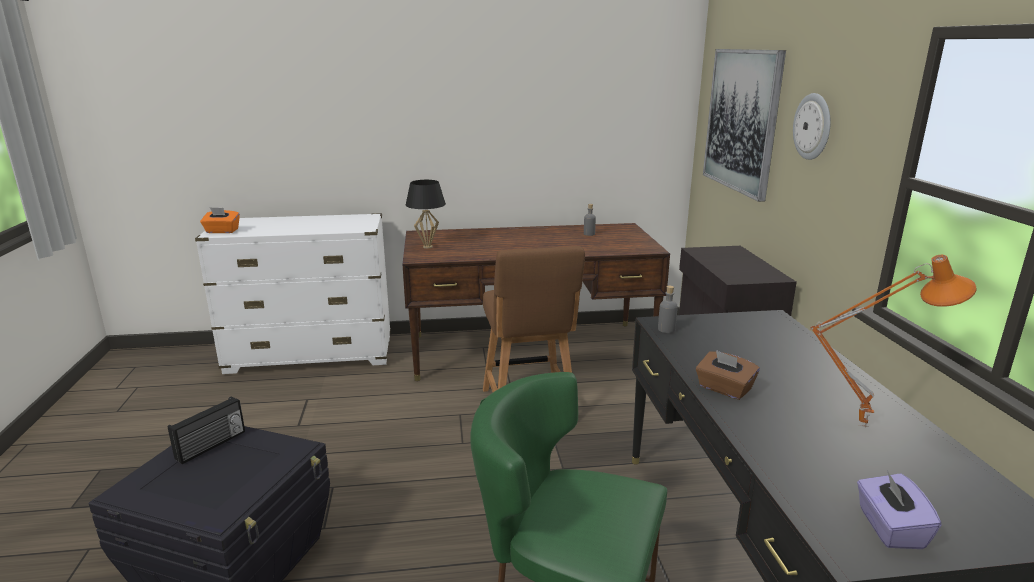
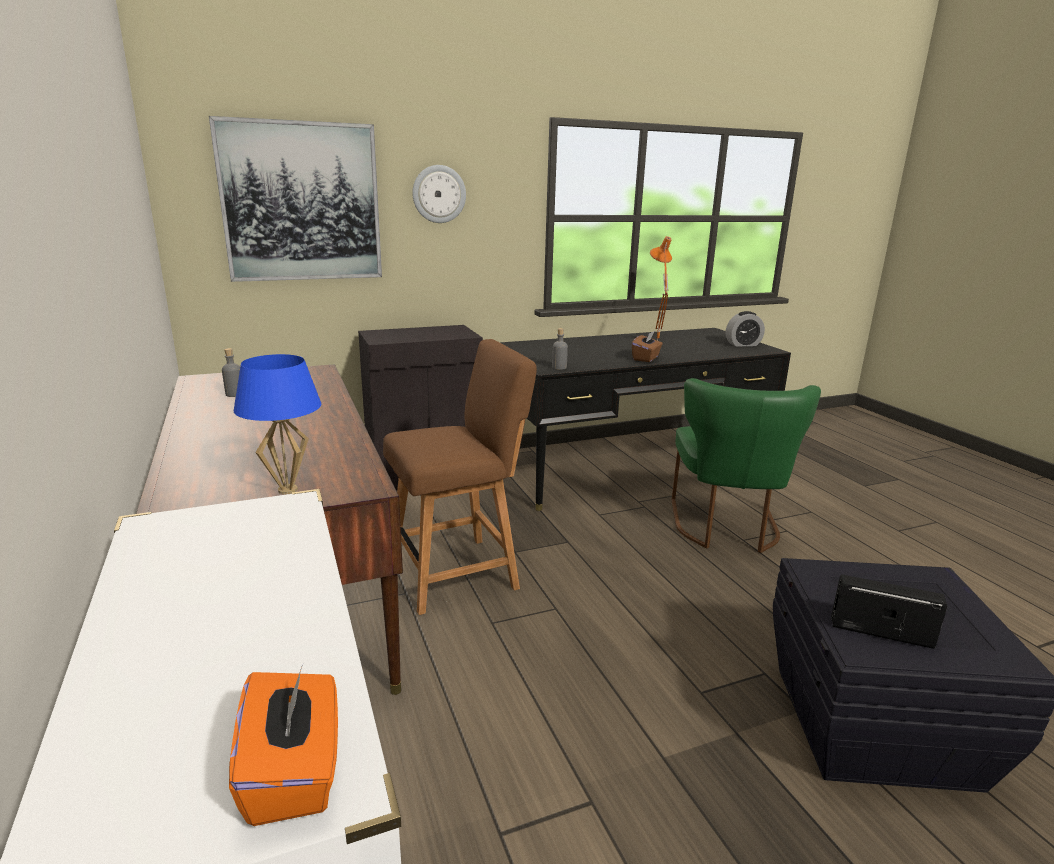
camera: 105 degrees left, 0 degrees up
black table lamp [406,180,446,249] -> blue table lamp [234,354,321,494]
purple tissue box [857,470,942,549] -> alarm clock [726,311,765,347]

